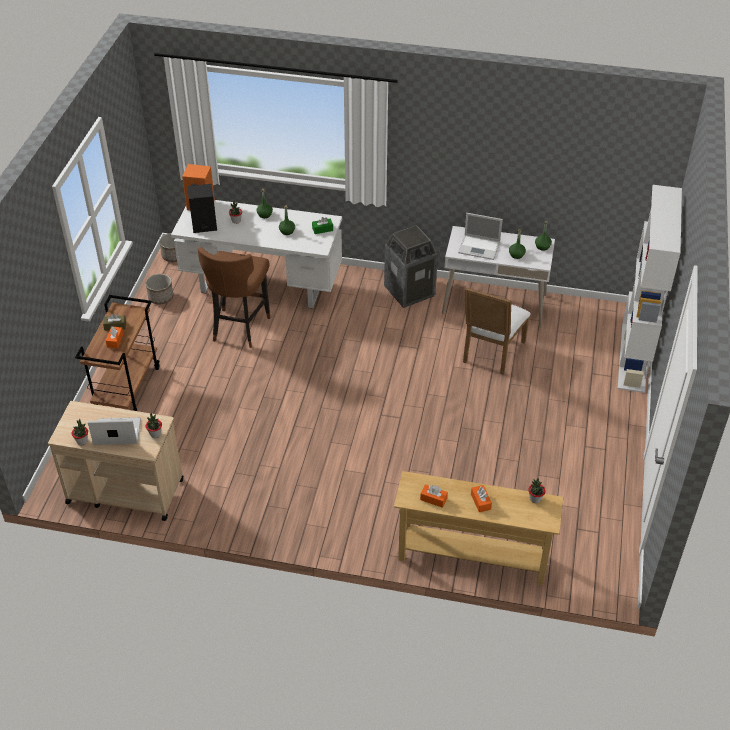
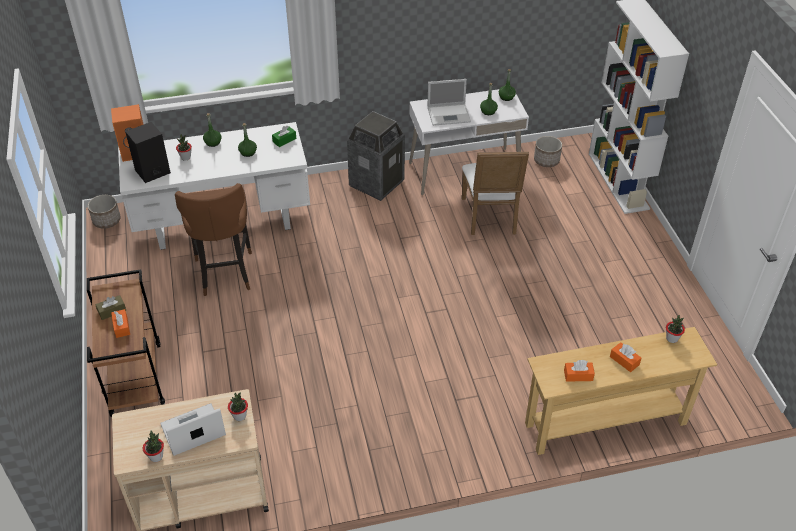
camera: 25 degrees left, 0 degrees up
planter [146,274,173,304] -> planter moved to [534,136,562,167]

